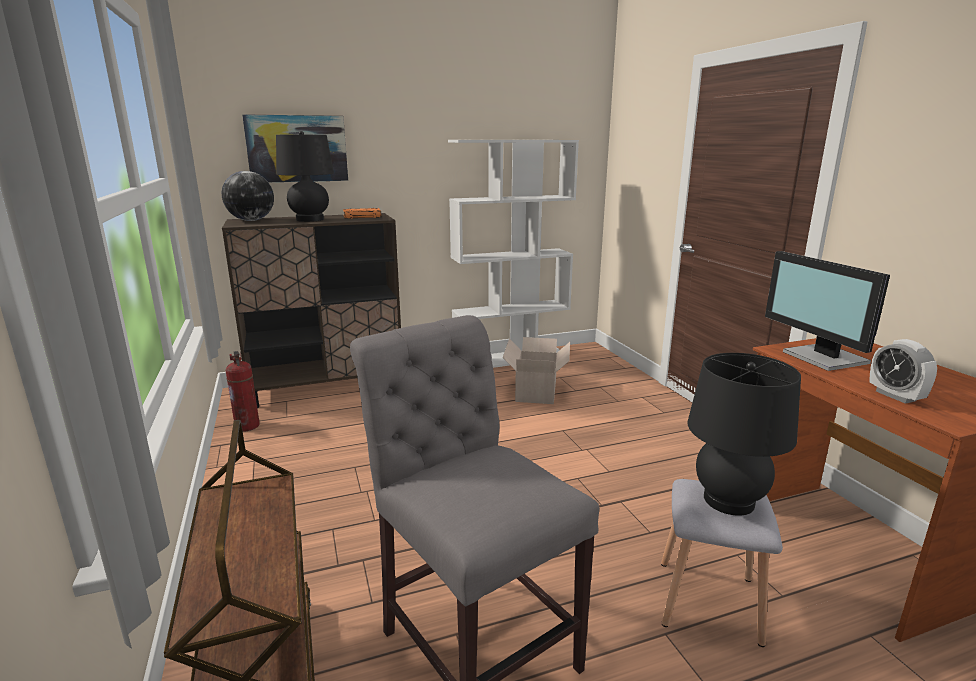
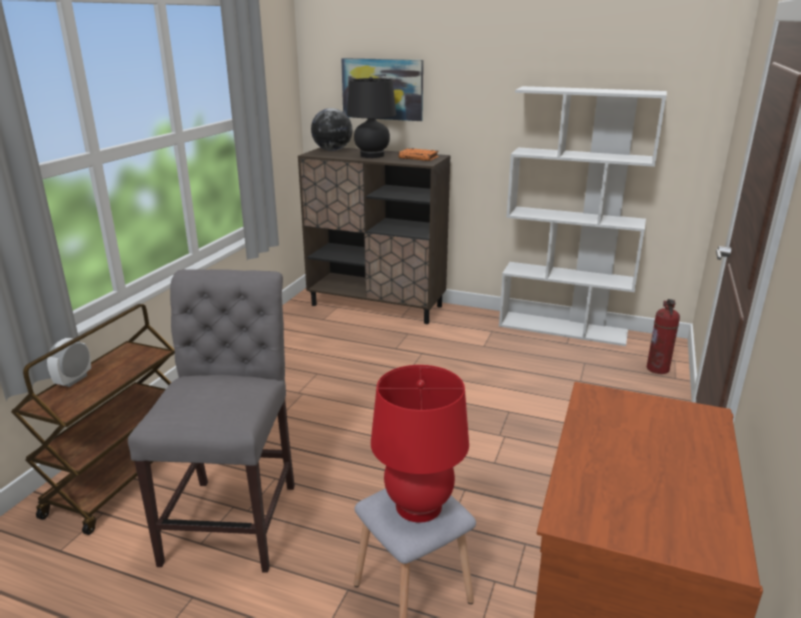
camera: 40 degrees right, 5 degrees up
fire extinguisher [226,351,260,432] -> fire extinguisher moved to [647,299,680,374]
cardboard box [503,337,570,404] -> none
black table lamp [688,353,801,516] -> red table lamp [371,365,469,523]
monitor [765,251,890,371] -> none
alarm clock [869,339,937,404] -> alarm clock moved to [47,338,91,387]

